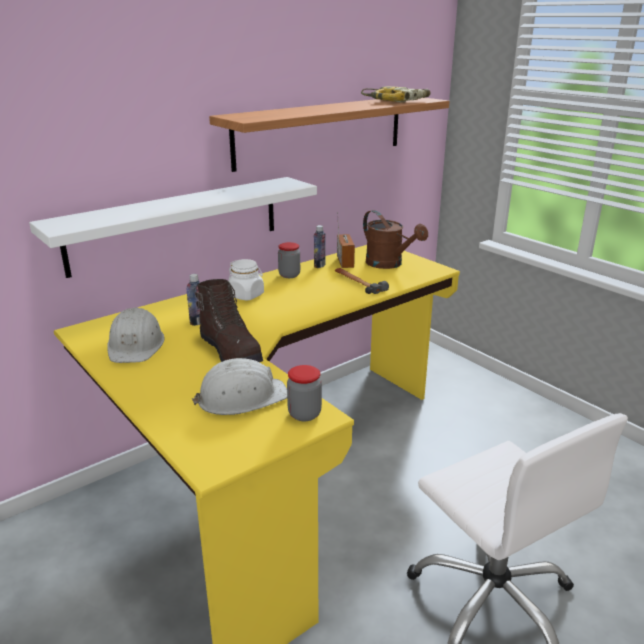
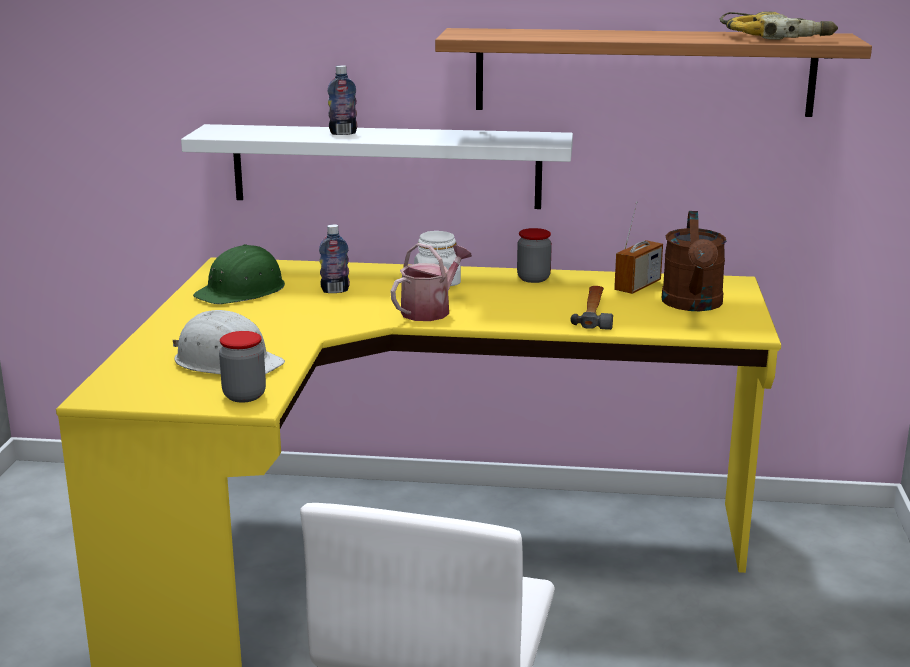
camera: 45 degrees right, 5 degrees down
white hard hat [107,307,165,363] -> green hard hat [193,244,285,304]
brown boot [195,279,263,362] -> none
bottle [314,225,325,268] -> bottle moved to [328,65,357,135]
none -> watering can [391,243,472,321]

